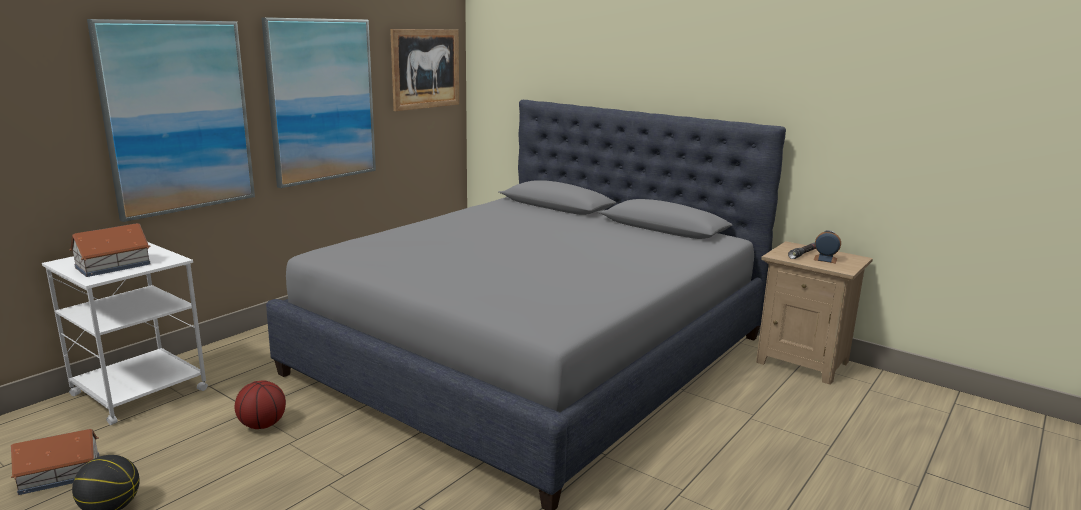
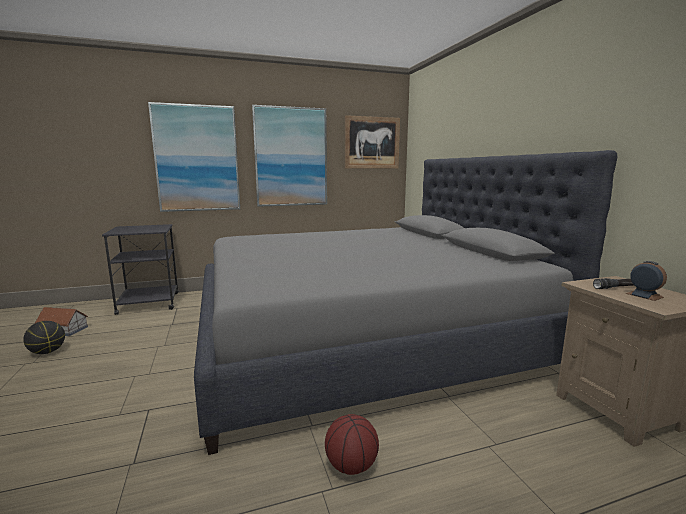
camera: 35 degrees right, 5 degrees down
white cart [42,242,208,425] -> black cart [102,224,179,315]
toy house [69,223,151,277] -> none
basketball [235,380,286,429] -> basketball moved to [325,414,379,475]

